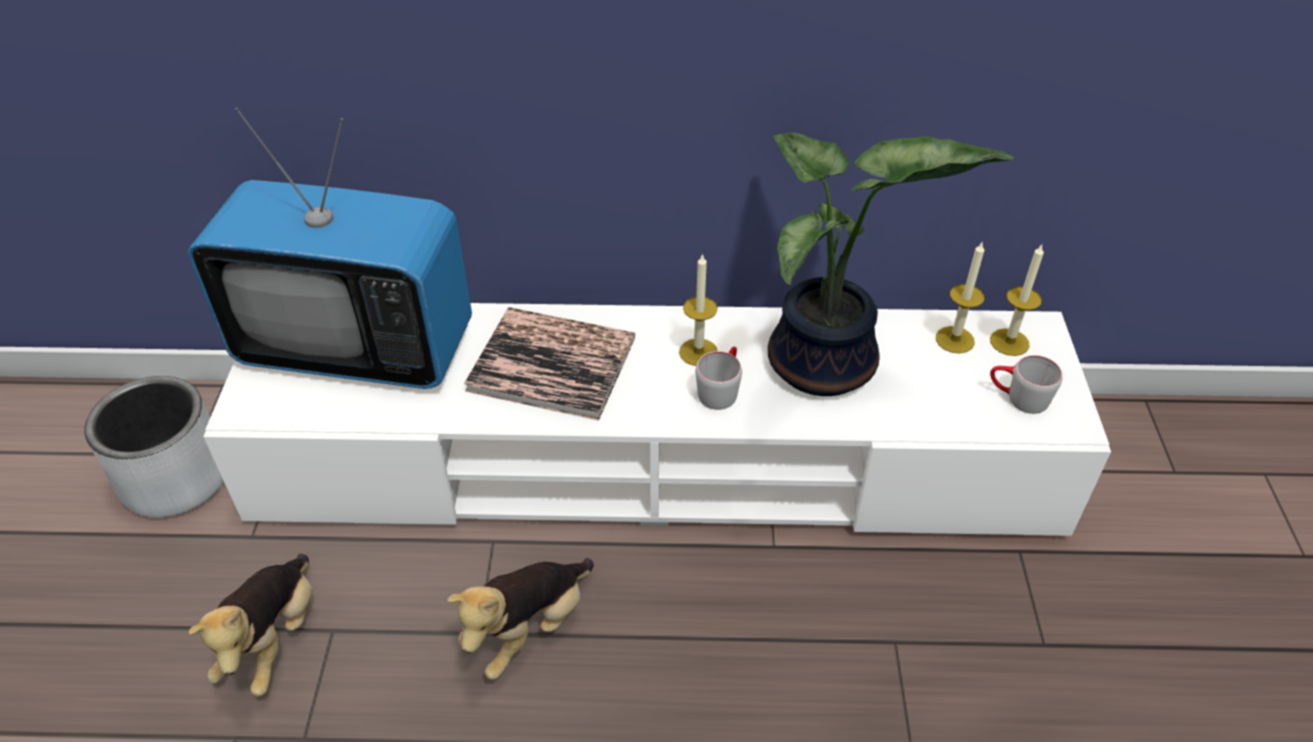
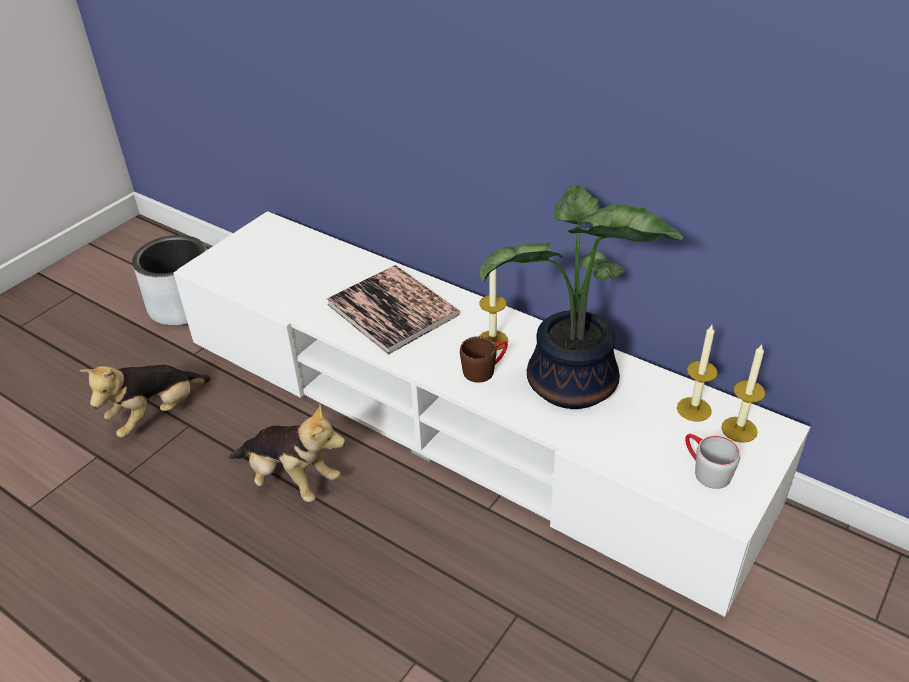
camera: 35 degrees right, 5 degrees down
television [188,108,472,389] -> none
plush toy [447,558,594,680] -> plush toy turned 135 degrees counterclockwise [229,404,346,502]
grey mug [696,346,742,410] -> brown mug [460,336,508,383]

